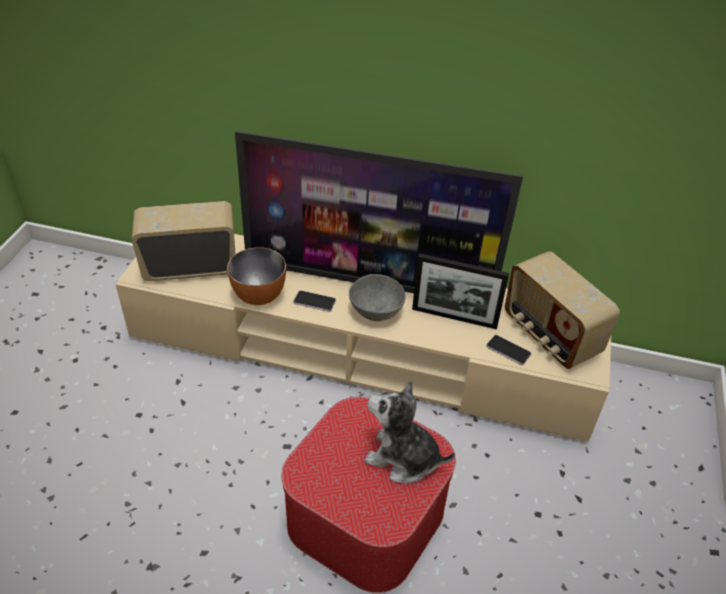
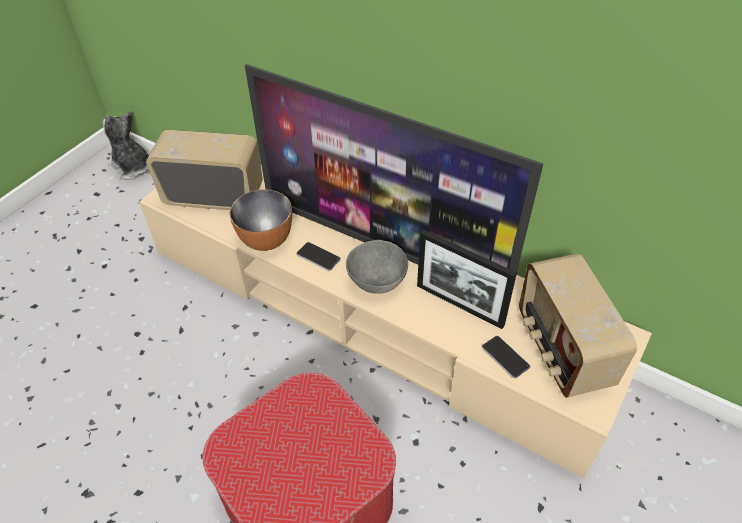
camera: 20 degrees right, 5 degrees up
plush toy [364,380,455,483] -> plush toy moved to [103,111,149,180]

